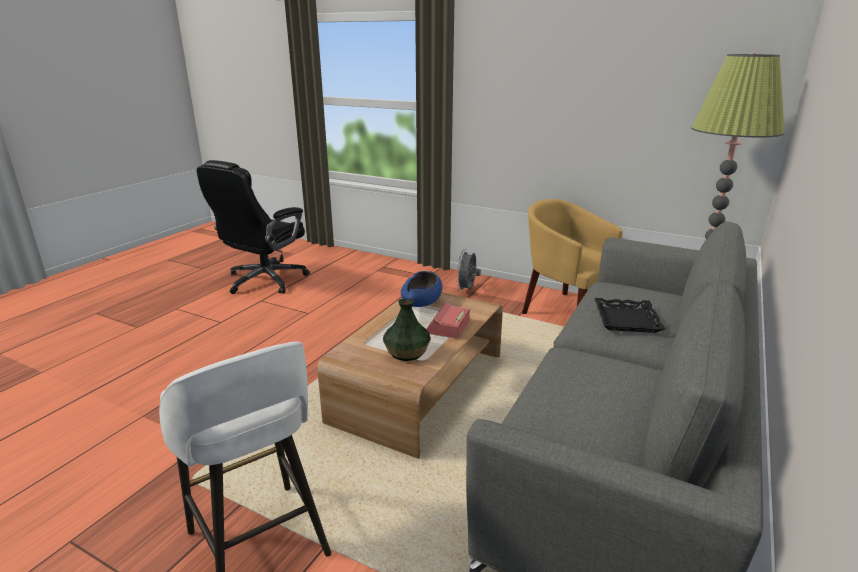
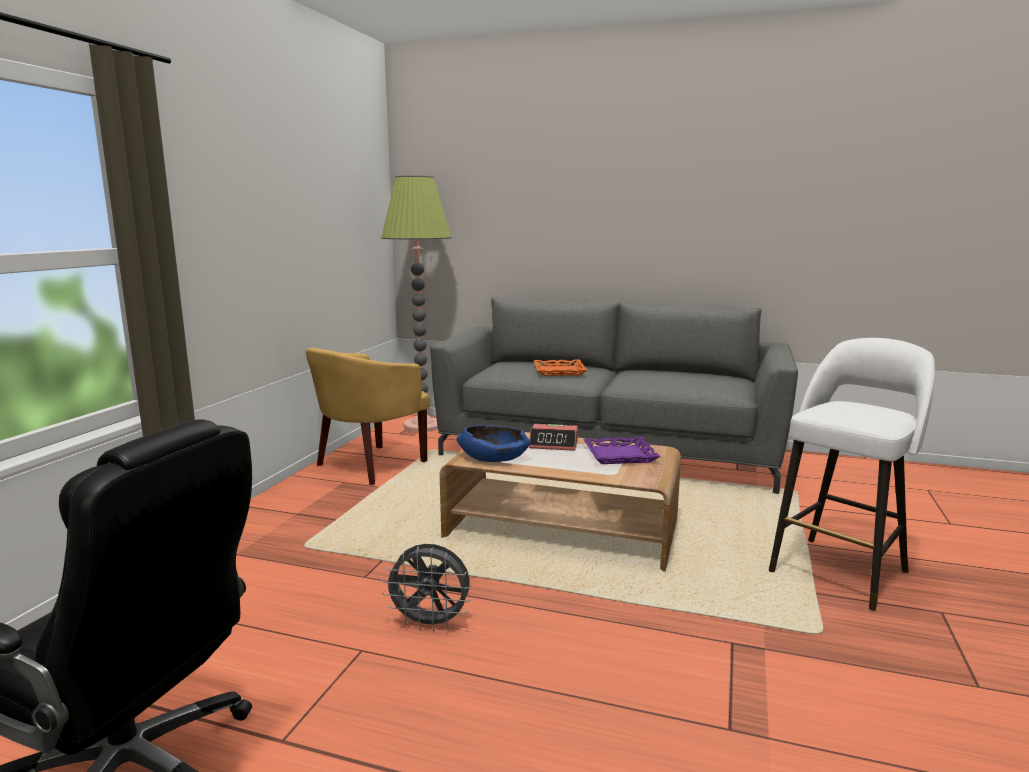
camera: 100 degrees left, 10 degrees down
vase [383,298,431,361] -> purple tray [583,436,660,464]
grey fan [456,249,481,292] -> grey fan moved to [382,544,472,631]
black tray [594,298,665,333] -> orange tray [534,360,587,376]

